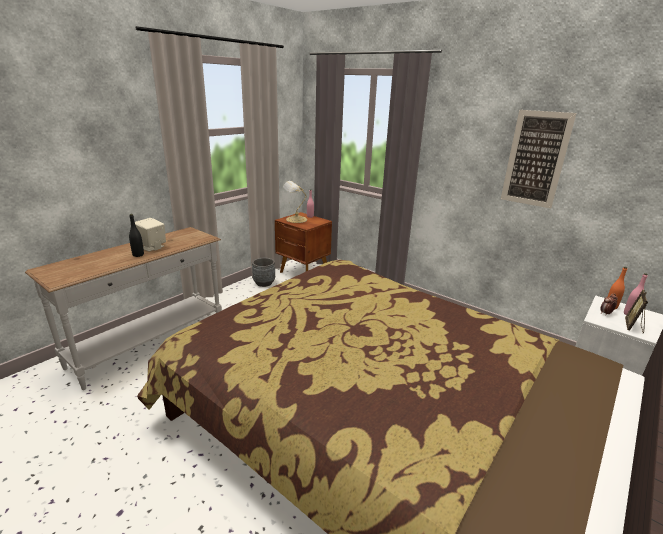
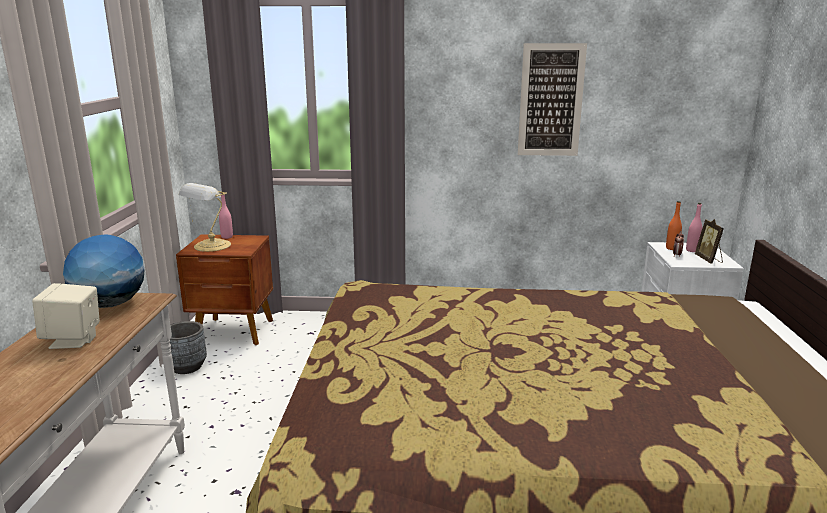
camera: 35 degrees left, 5 degrees down
black bottle [129,214,144,257] -> none
none -> globe [63,234,145,308]

